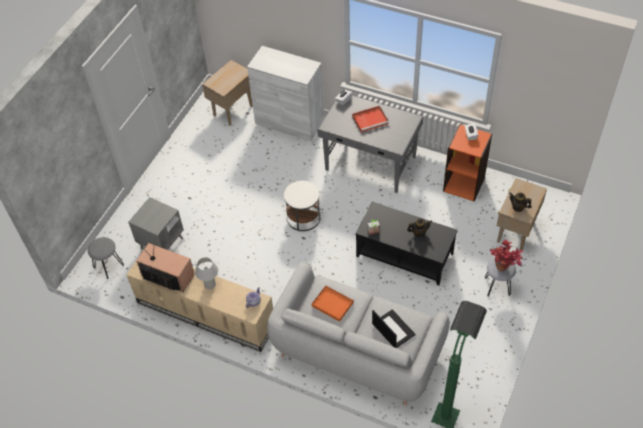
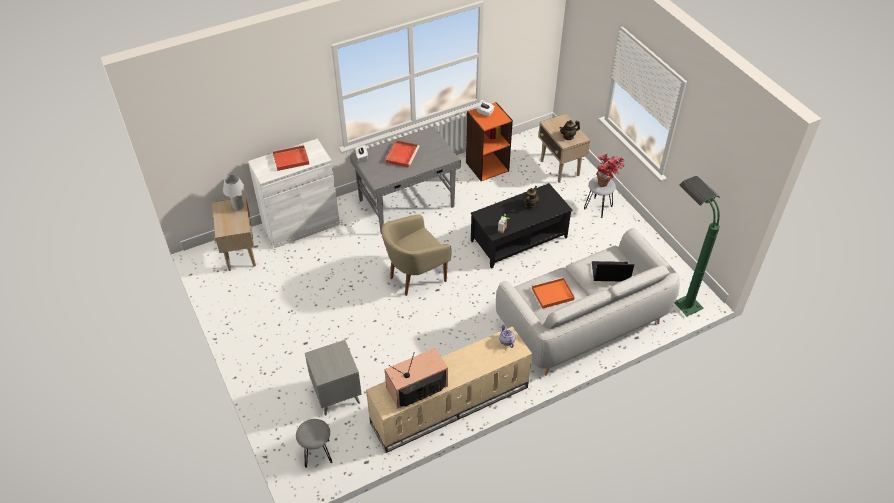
camera: 55 degrees left, 5 degrees down
white table lamp [195,257,218,289] -> white table lamp moved to [223,175,245,210]
white side table [284,181,321,231] -> beige armchair [382,214,452,296]
none -> red tray [272,145,309,171]

